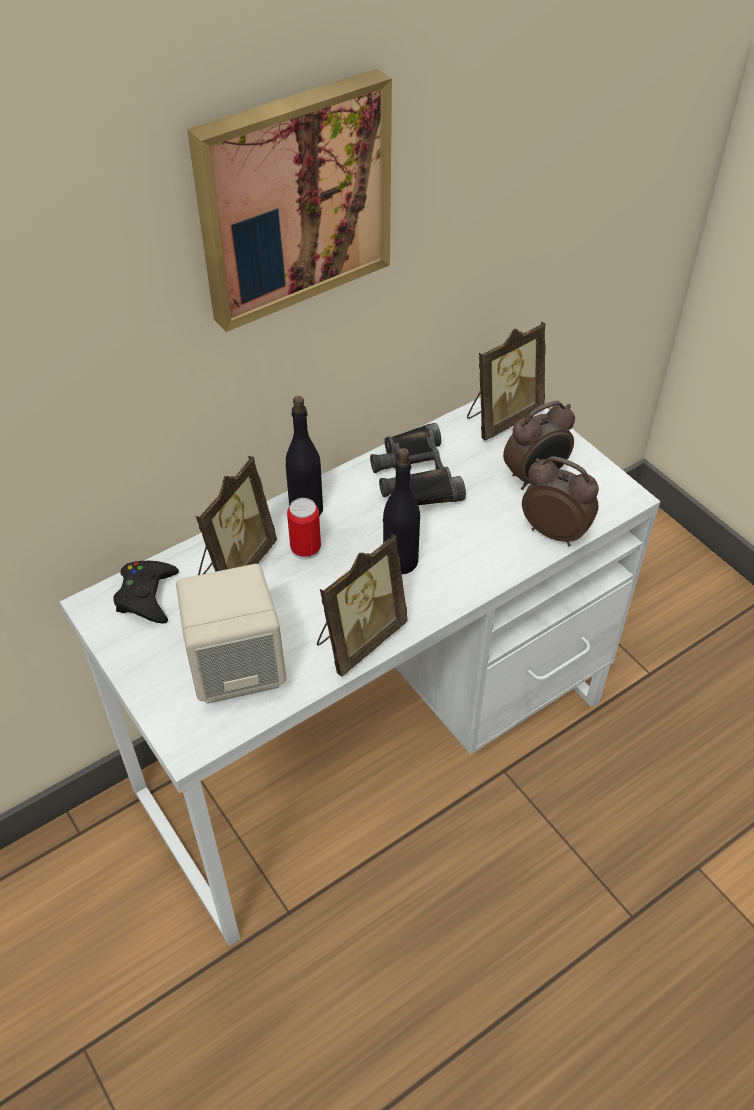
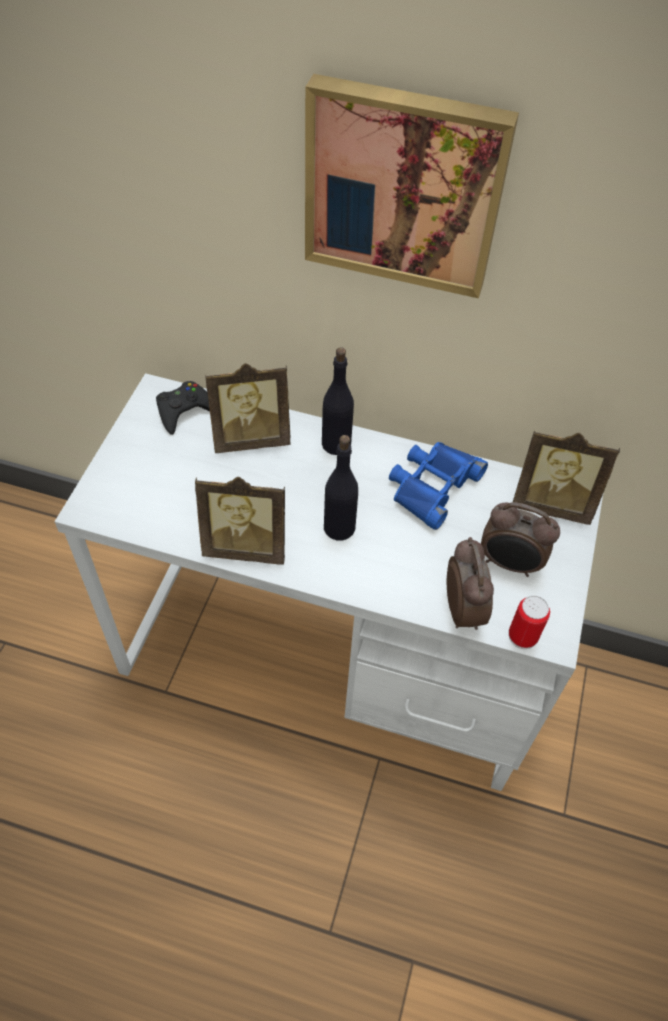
camera: 50 degrees right, 5 degrees up
beige speaker [176,564,286,704] -> none
can [287,498,321,559] -> can moved to [509,595,550,649]
black binoculars [370,423,466,505] -> blue binoculars [389,442,488,530]

